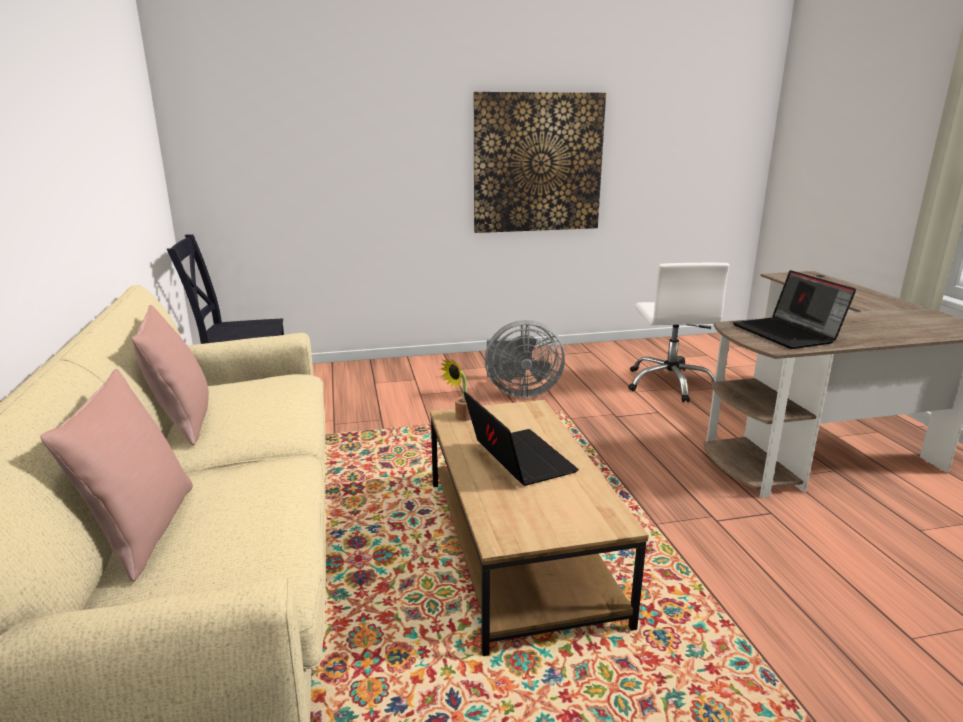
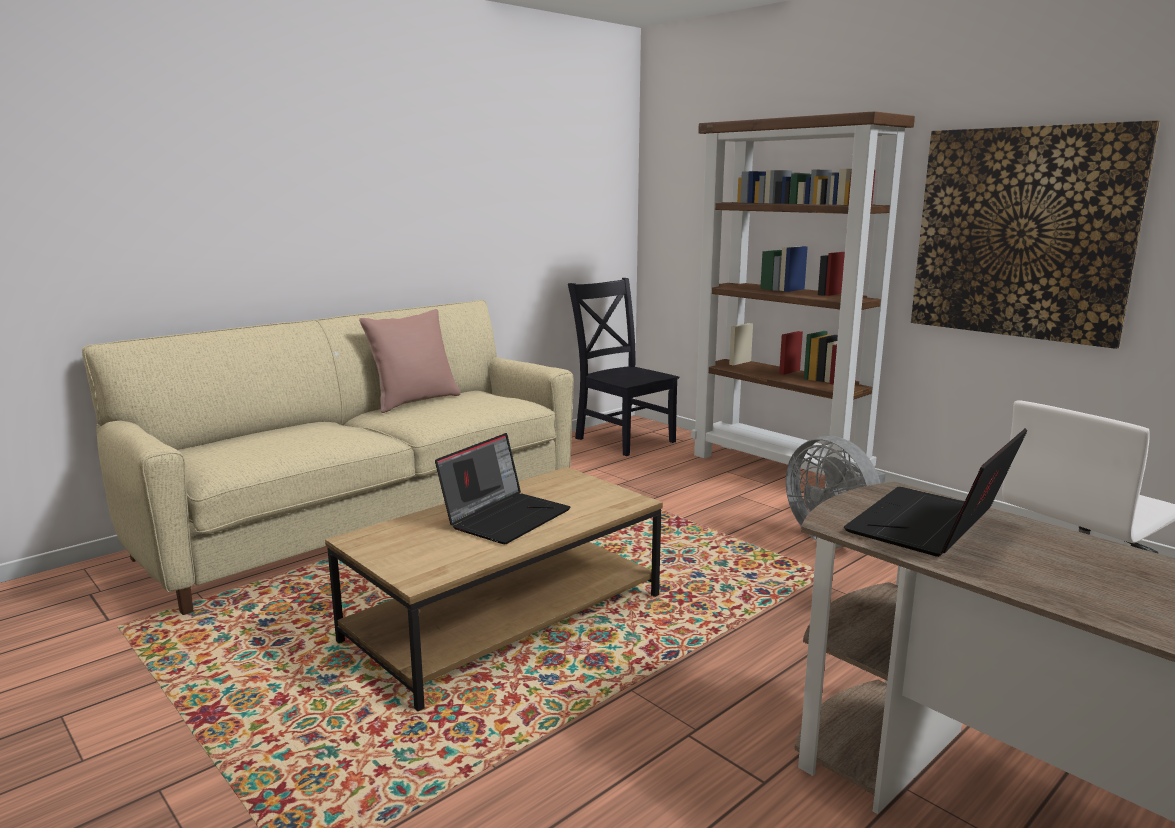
camera: 60 degrees right, 5 degrees down
pink pillow [40,369,193,582] -> none
potted plant [440,358,473,421] -> none
none -> brown bookcase [691,111,915,488]

